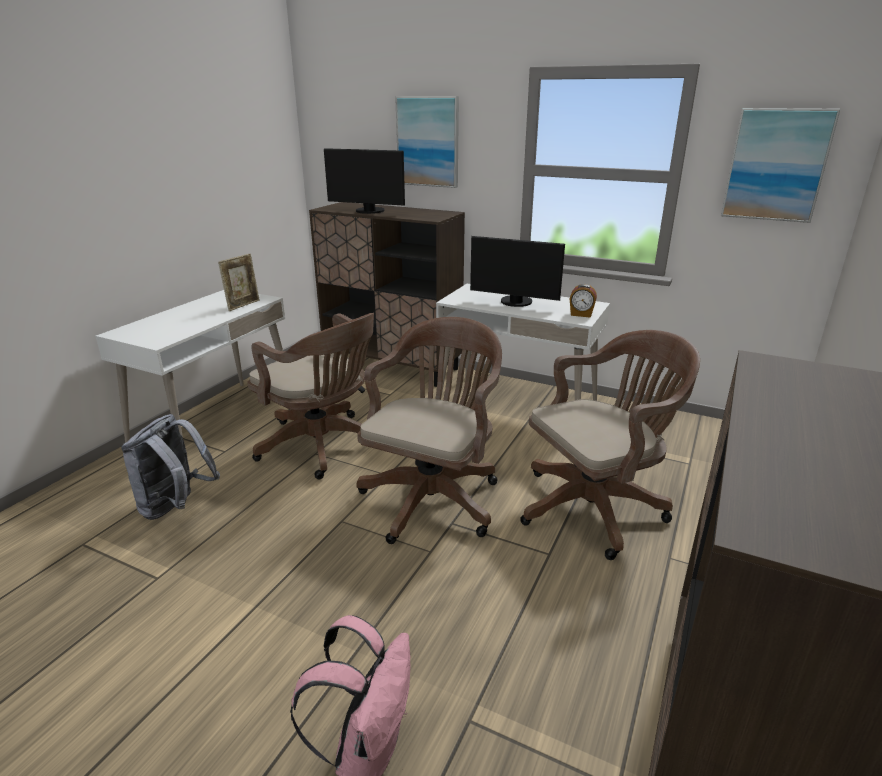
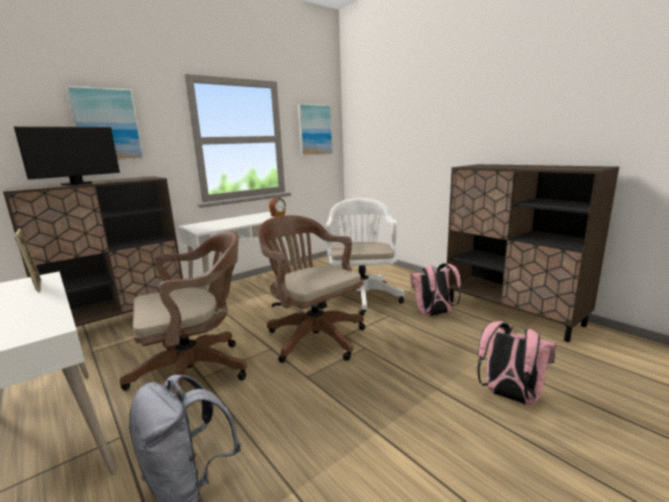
camera: 65 degrees left, 10 degrees down
monitor [470,236,565,307] -> none
brown office chair [520,330,700,560] -> white office chair [326,198,404,316]
none -> pink backpack [410,263,461,317]

